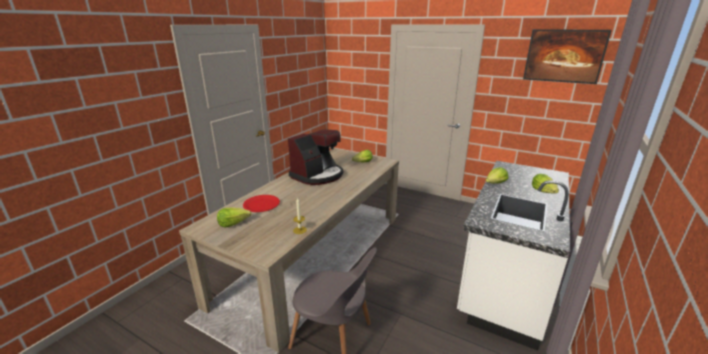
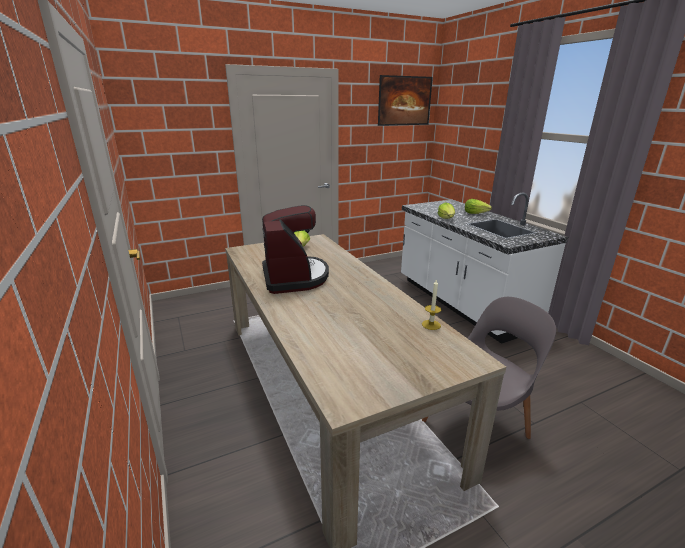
camera: 55 degrees left, 0 degrees up
lettuce [217,207,251,228] -> none
red plate [243,195,280,212] -> none

